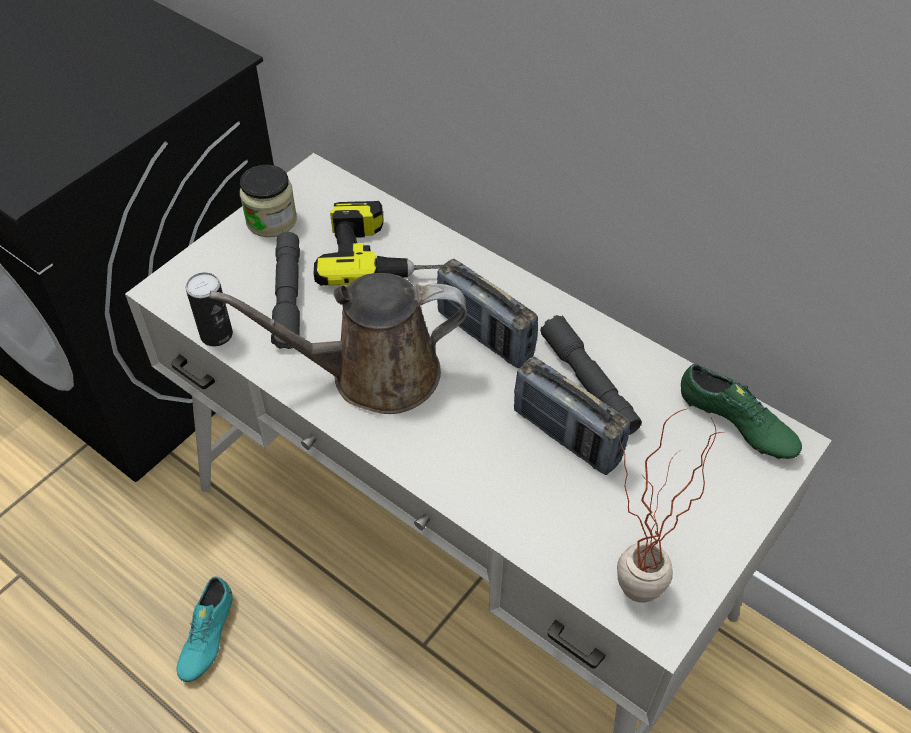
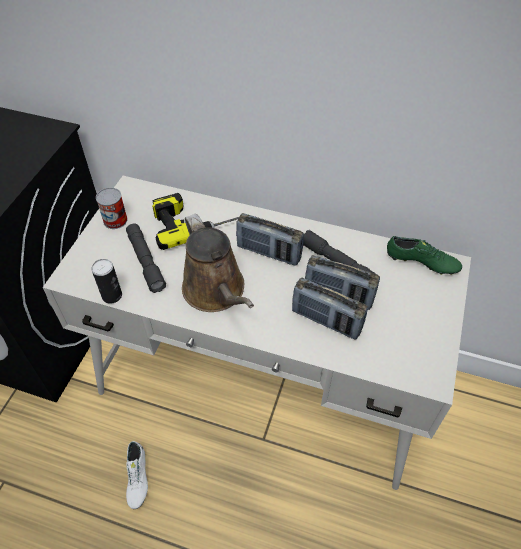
camera: 20 degrees left, 0 degrees up
turquoise shoe [177,577,233,682] -> white shoe [126,441,148,509]
brown watering can [210,273,467,414] -> brown watering can turned 90 degrees counterclockwise [182,214,254,312]
jar [240,165,297,237] -> can [96,187,128,229]
potted plant [617,409,724,603] -> none
none -> radio [292,278,368,339]

